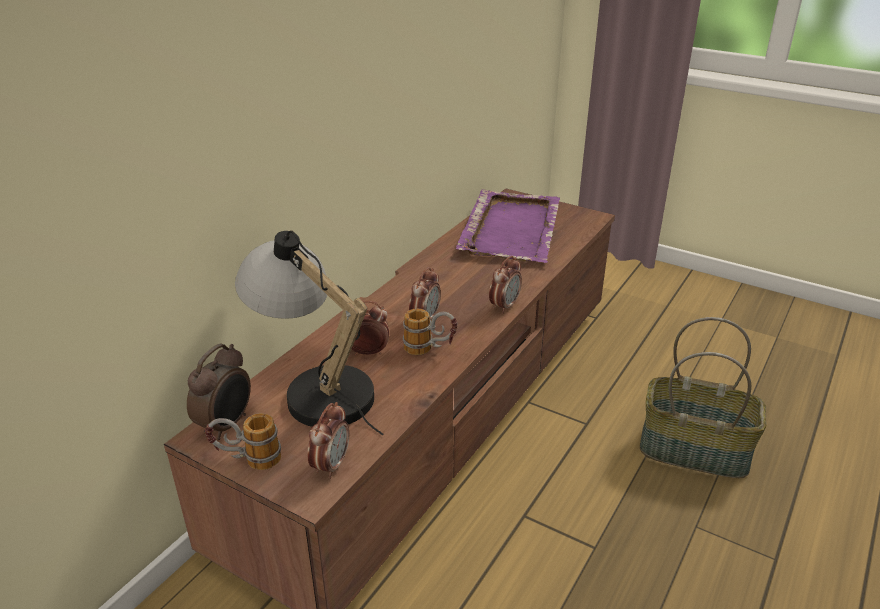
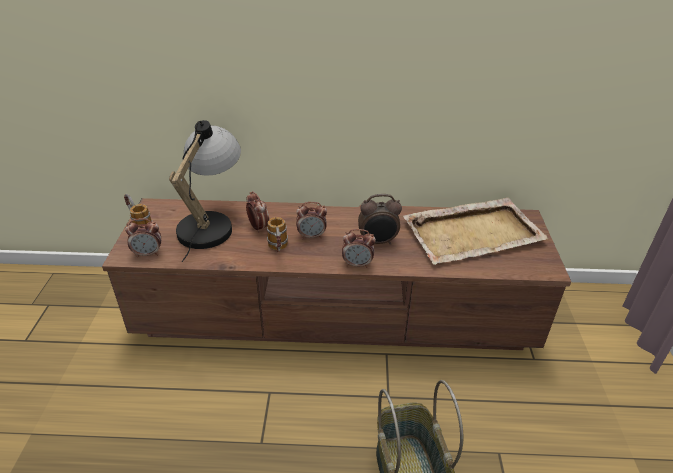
camera: 60 degrees right, 5 degrees up
alarm clock [187,344,251,440] -> alarm clock moved to [358,194,402,245]
purple tray [456,189,560,263] -> beige tray [403,197,549,265]

